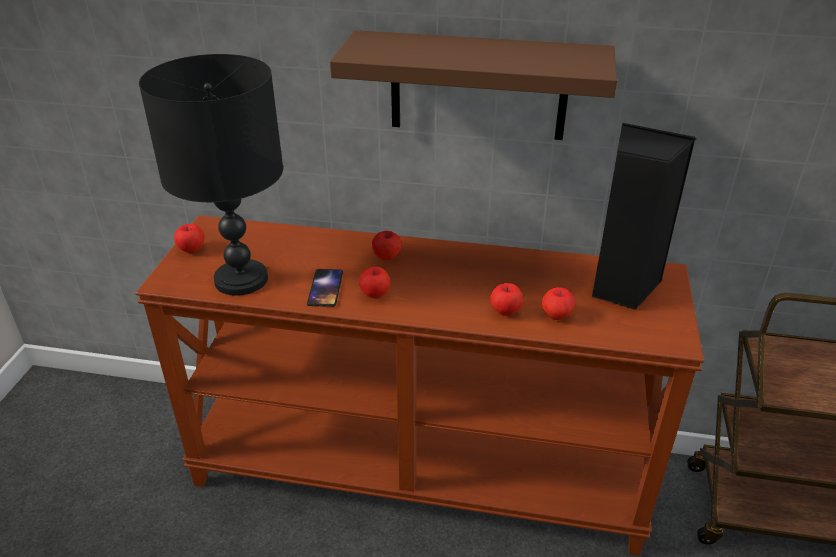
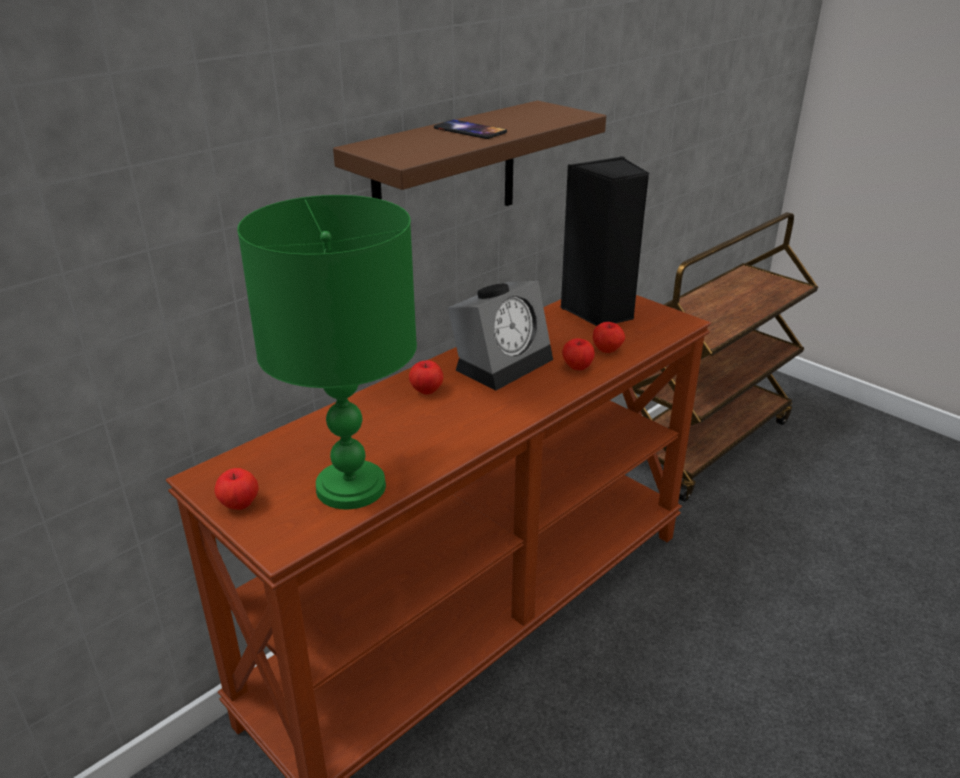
camera: 55 degrees left, 5 degrees down
black table lamp [139,54,283,296] -> green table lamp [237,195,417,509]
phone [307,269,343,307] -> phone moved to [434,120,507,139]
apple [358,267,390,299] -> none
none -> alarm clock [448,281,553,390]

